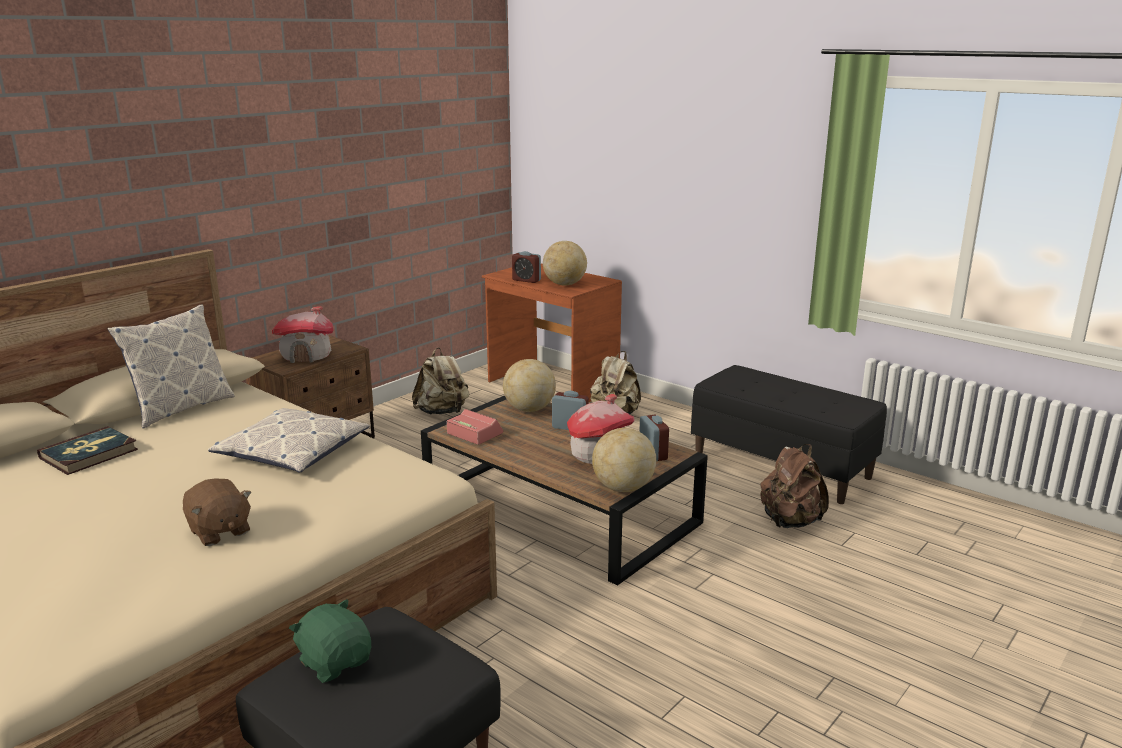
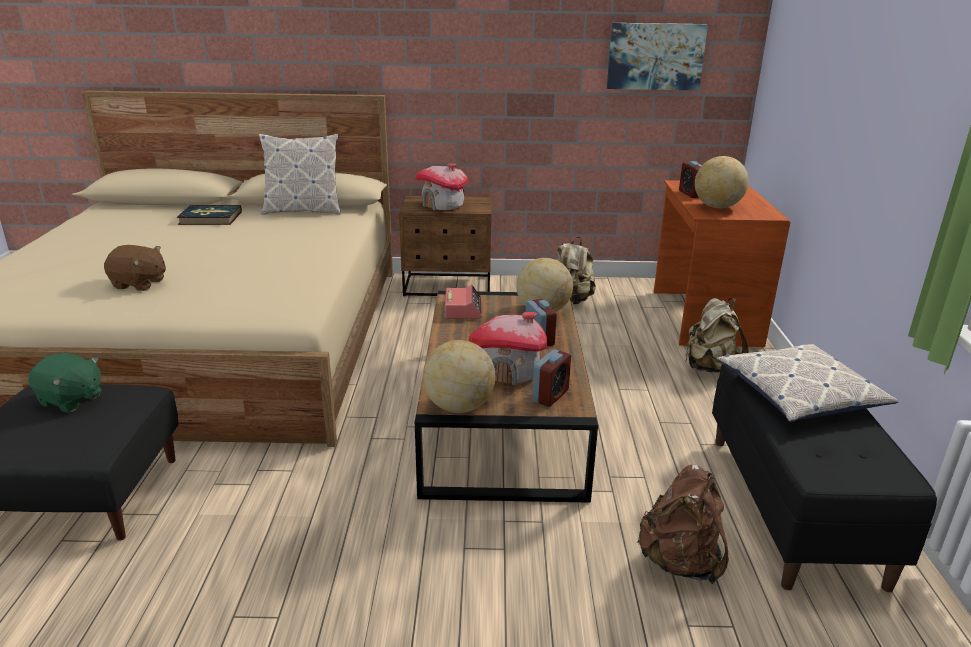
camera: 50 degrees right, 5 degrees up
brown plush toy [183,478,252,546] -> brown plush toy turned 90 degrees counterclockwise [104,245,166,291]
pillow [208,408,370,473] -> pillow moved to [717,344,899,422]
green plush toy [289,599,371,683] -> green plush toy turned 105 degrees clockwise [28,353,102,413]
none -> picture [607,23,708,90]

